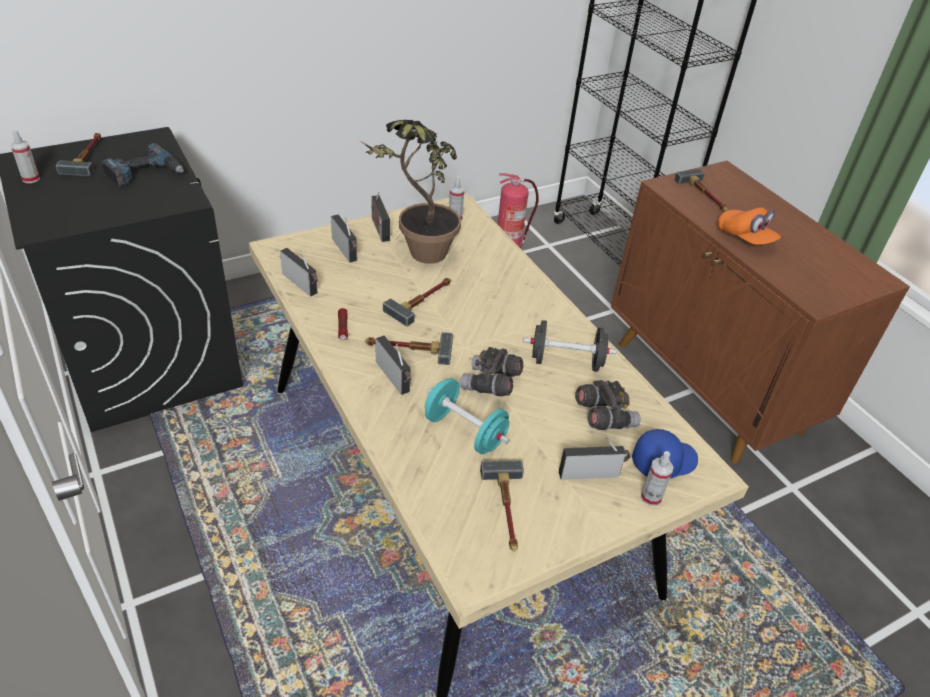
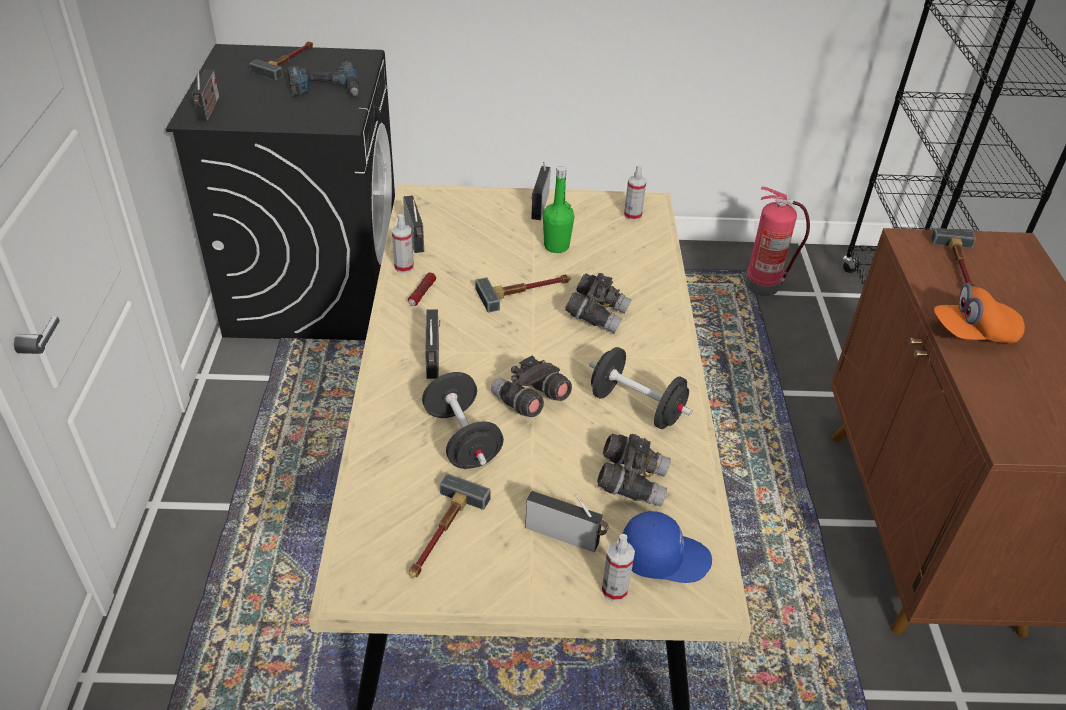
camera: 30 degrees right, 0 degrees up
spray bottle [11,130,40,183] -> spray bottle moved to [392,214,414,273]
radio [331,215,357,263] -> radio moved to [192,69,219,121]
potted plant [360,120,461,264] -> green bottle [543,166,574,253]
hammer [365,332,453,365] -> none
turquoise dumbbell [425,378,510,454] -> black dumbbell [422,372,504,469]
orange cap [717,208,781,245] -> orange cap turned 90 degrees clockwise [934,283,1025,343]
none -> grey binoculars [565,273,632,333]

